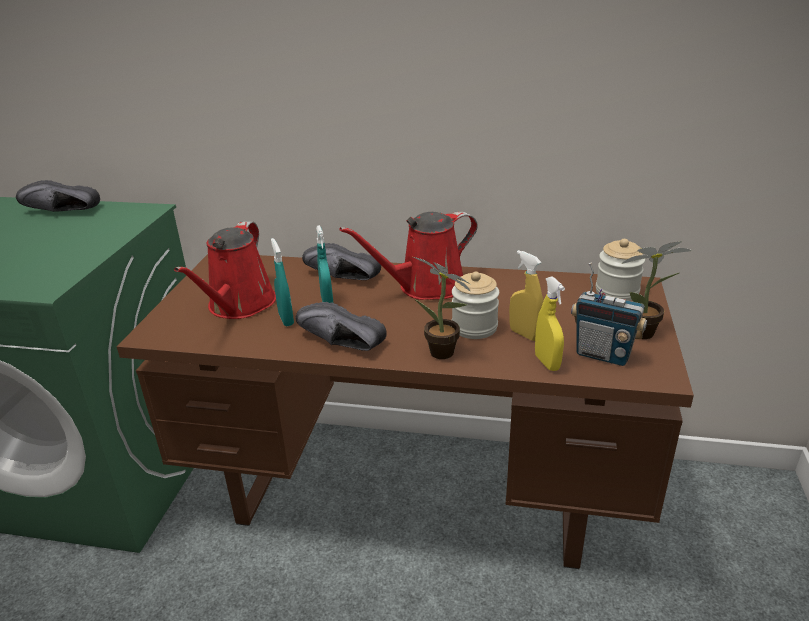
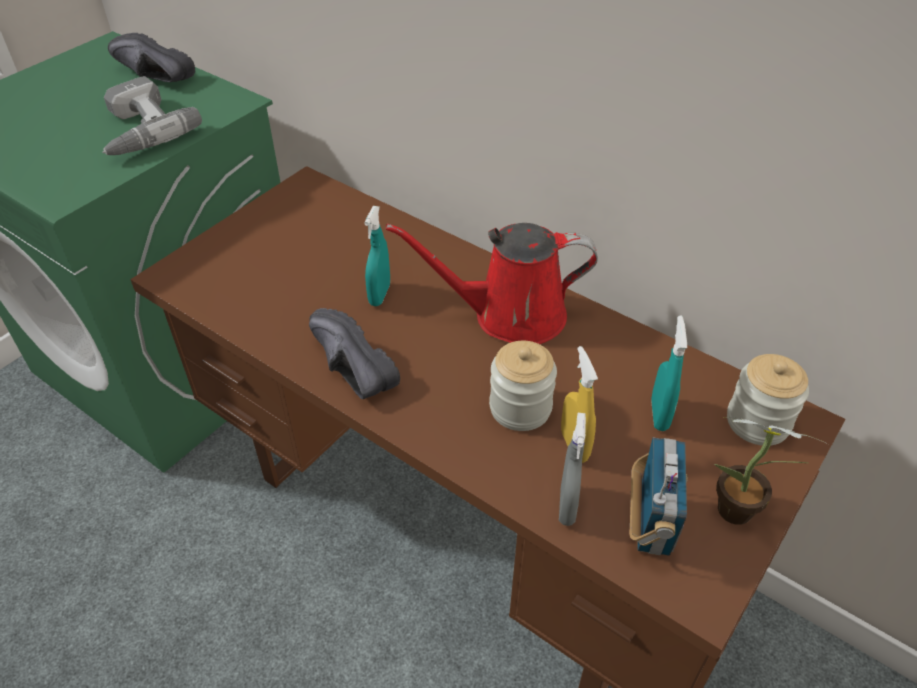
camera: 25 degrees right, 15 degrees up
red watering can [174,222,276,319] -> none
turquoise spray bottle [271,238,294,326] -> turquoise spray bottle moved to [651,316,687,431]
black shoe [302,243,381,280] -> none
potted plant [413,257,470,359] -> none
yellow spray bottle [535,276,565,371] -> grey spray bottle [559,413,586,526]
radio [571,263,647,366] -> radio turned 135 degrees counterclockwise [630,437,688,556]
none -> power drill [102,76,202,155]

